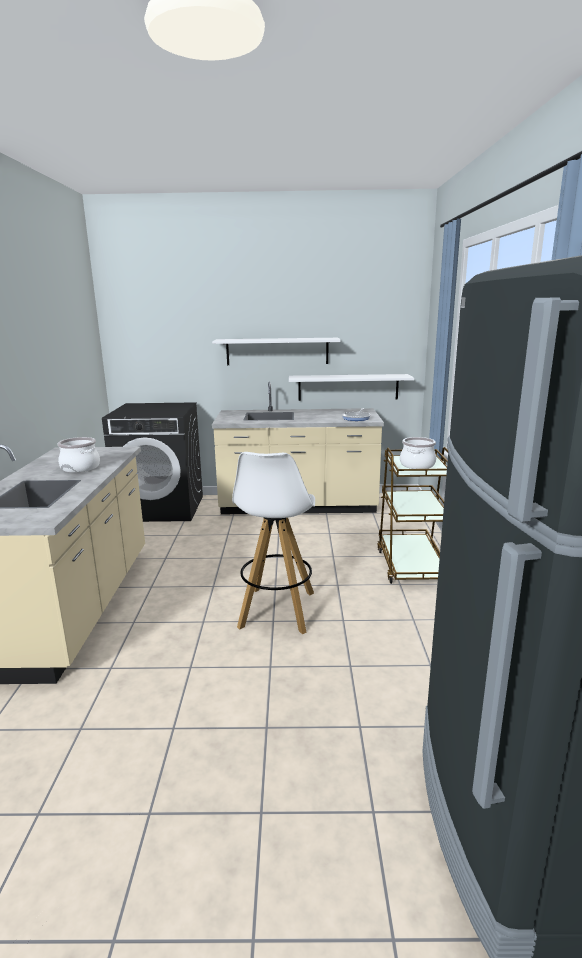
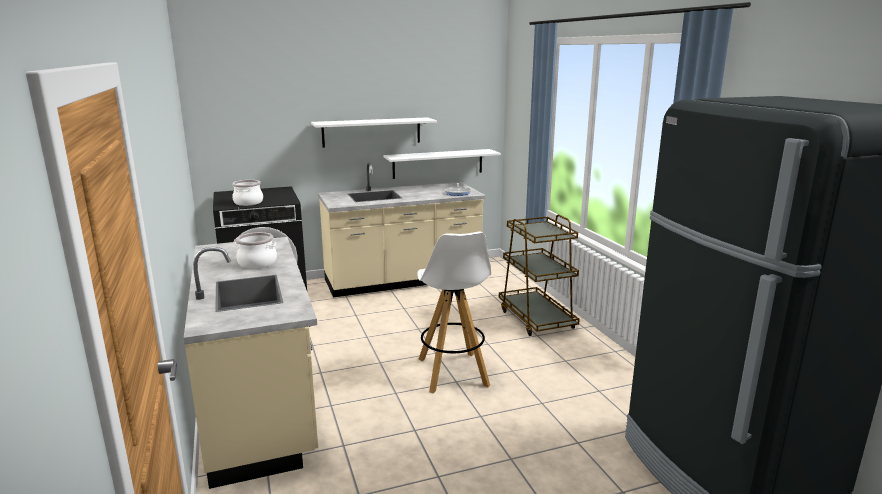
camera: 20 degrees left, 0 degrees up
cooking pot [400,437,436,469] -> cooking pot moved to [232,180,263,206]

